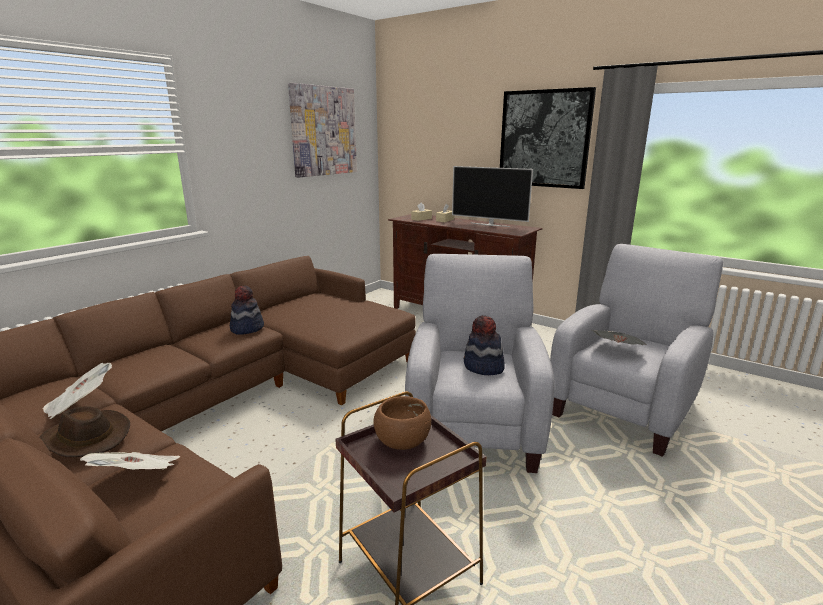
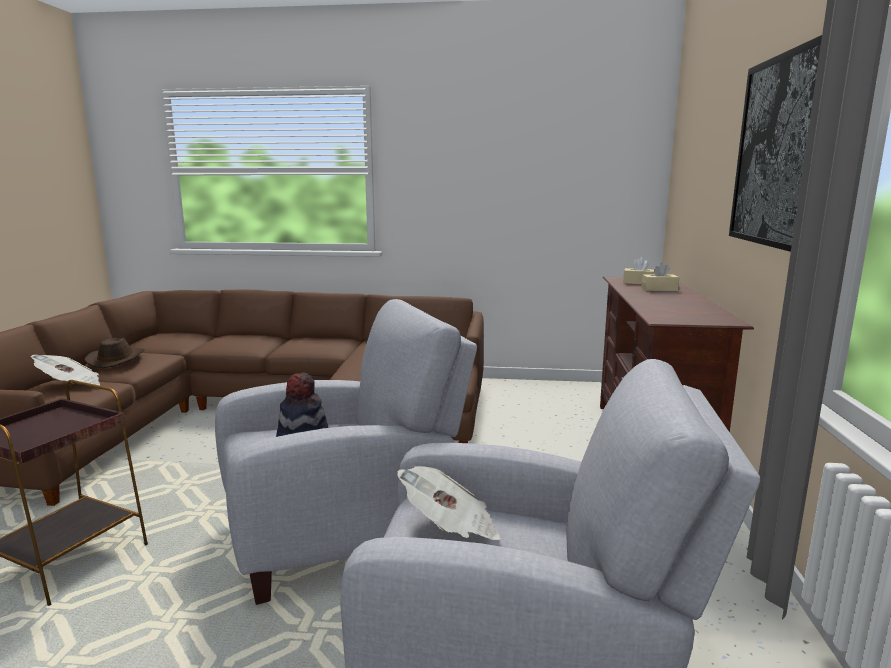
camera: 60 degrees right, 5 degrees down
newspaper [43,363,112,419] -> none
hat [230,286,264,335] -> none
picture [288,83,357,177] -> none
brown bowl [373,396,431,450] -> none
television [452,166,533,227] -> none

